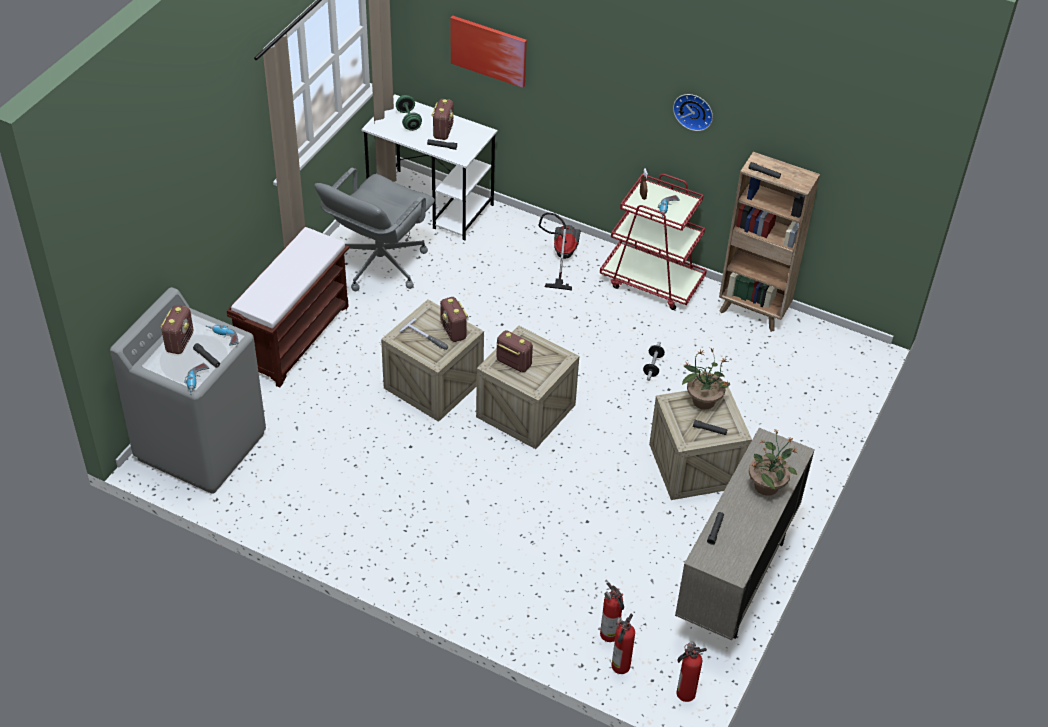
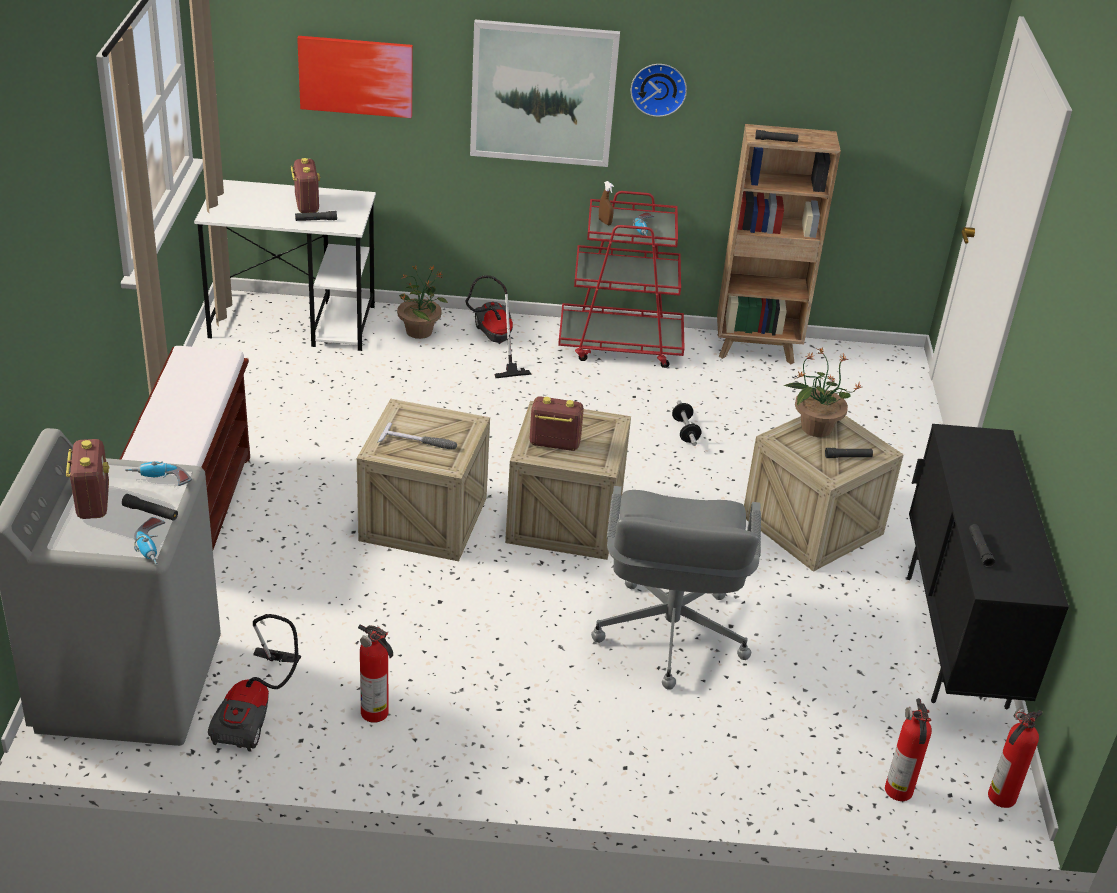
camera: 25 degrees left, 10 degrees down
grey office chair [314,168,435,291] -> grey office chair moved to [591,486,761,690]
green dumbbell [396,95,422,131] -> none
radio [440,297,469,342] -> none
fire extinguisher [600,582,624,642] -> fire extinguisher moved to [358,624,393,723]
beige cabinet [675,428,815,640] -> black cabinet [907,424,1069,709]
potted plant [749,430,797,496] -> potted plant moved to [397,265,448,339]
none -> vacuum cleaner [208,614,301,752]
none -> picture [470,20,620,167]

